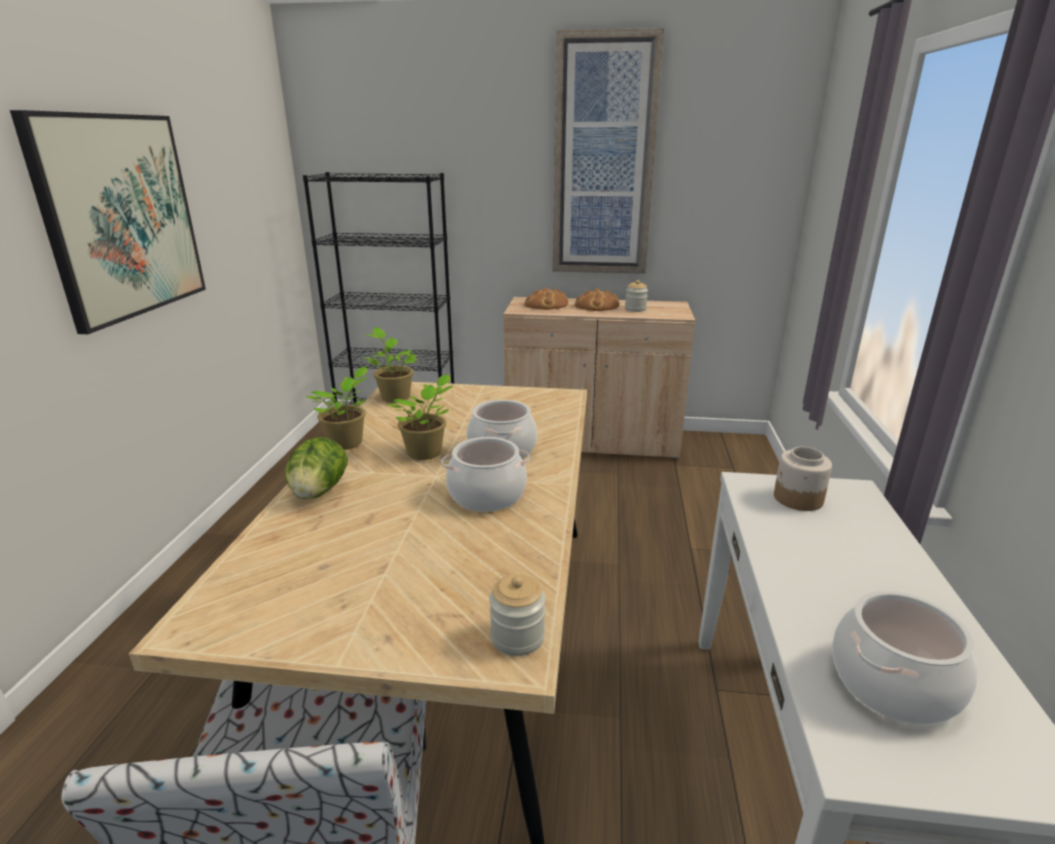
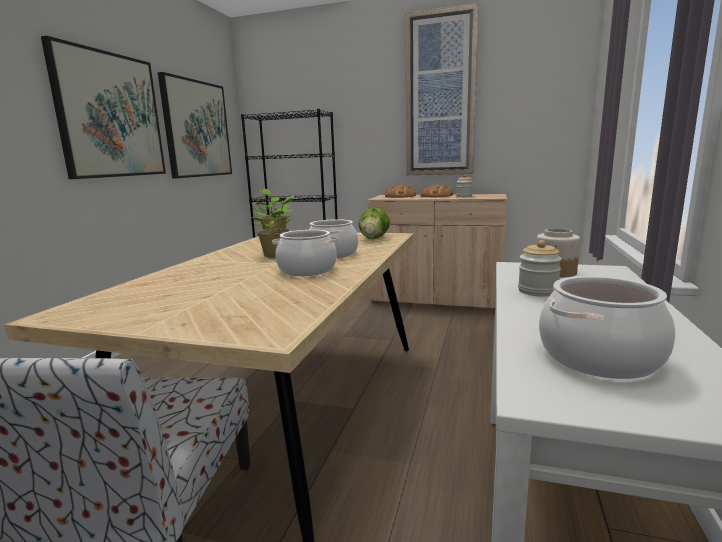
camera: 10 degrees right, 10 degrees down
lettuce [285,437,348,499] -> lettuce moved to [358,207,390,239]
potted plant [305,366,368,450] -> none
jar [489,574,545,656] -> jar moved to [518,240,562,297]
none -> picture [158,72,232,179]

